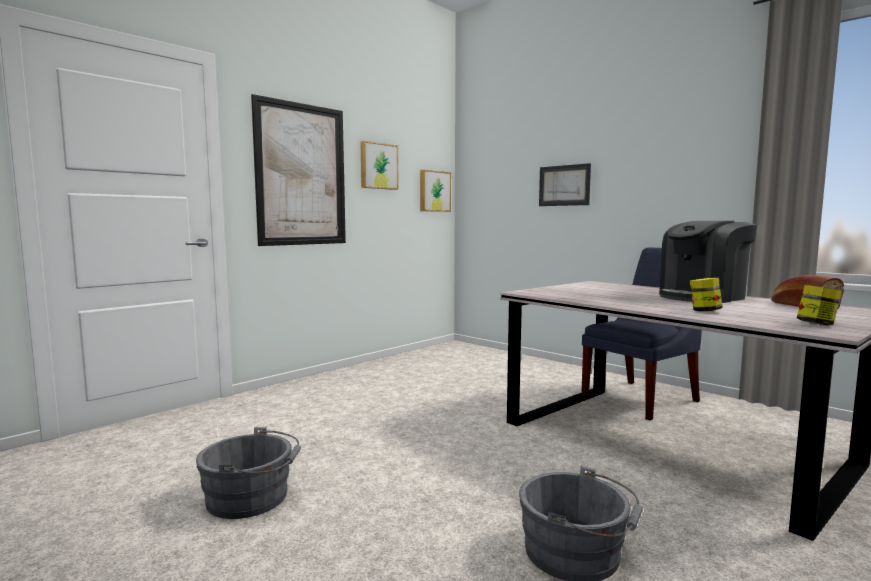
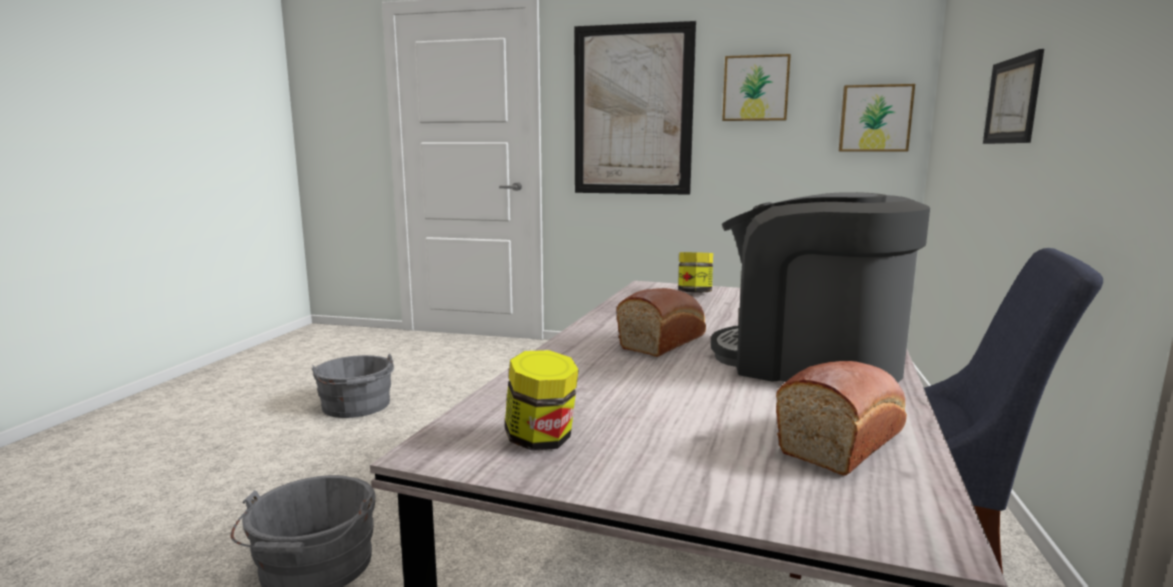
camera: 60 degrees right, 5 degrees up
jar [690,277,723,311] -> jar moved to [678,252,713,292]
none -> bread [617,288,706,357]

